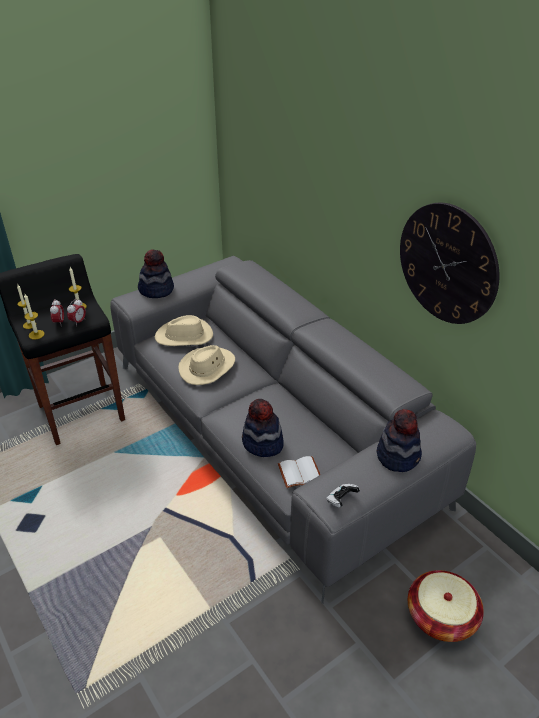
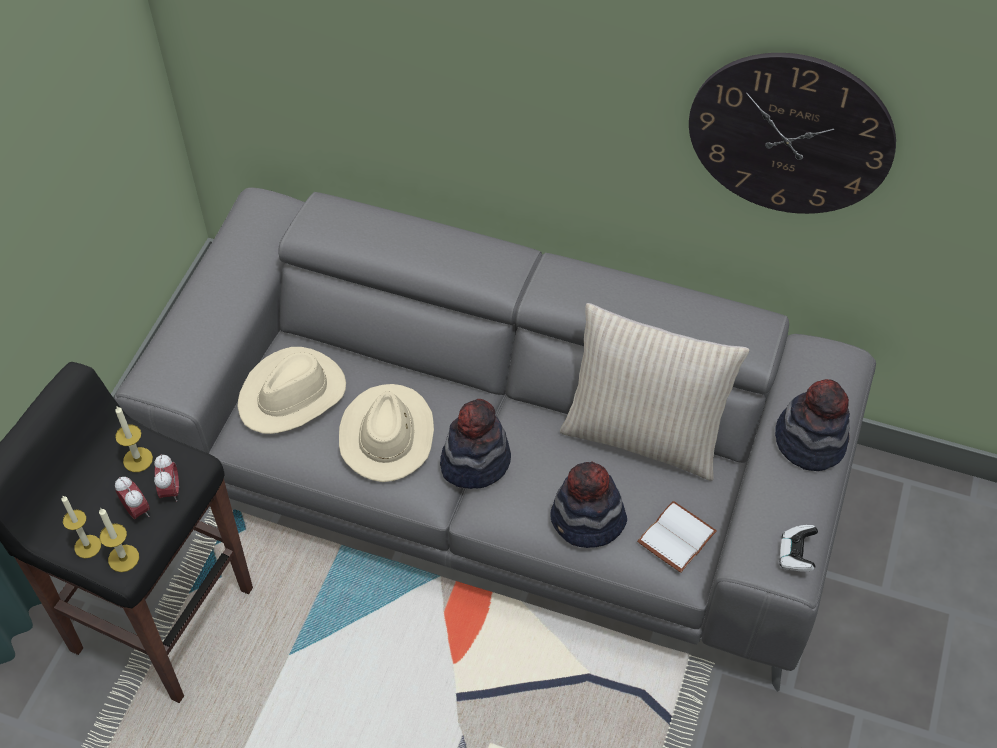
camera: 35 degrees left, 15 degrees up
hat [138,249,174,298] -> hat moved to [440,399,511,489]
basket [408,570,484,642] -> none
none -> beige pillow [560,303,750,481]

